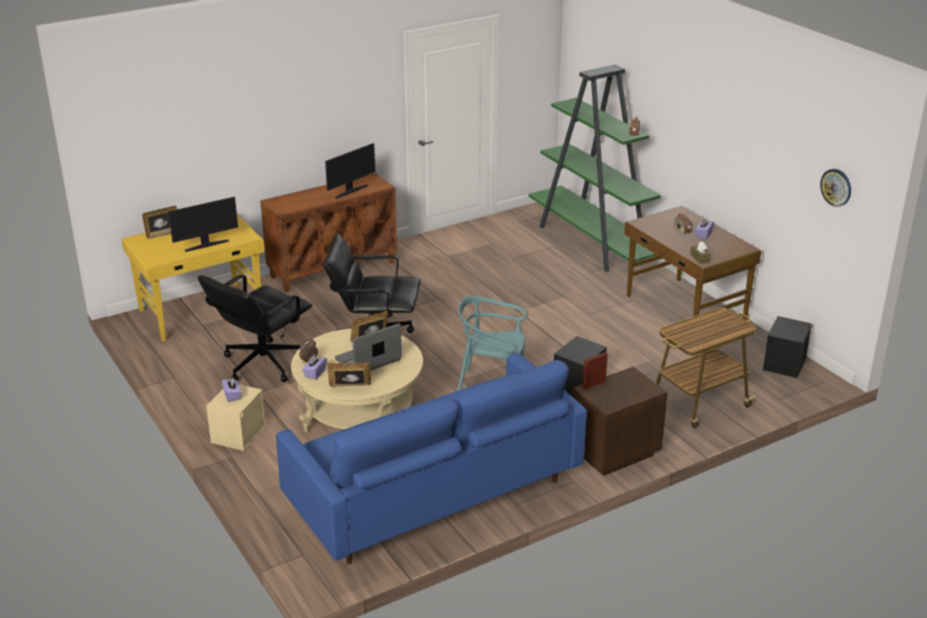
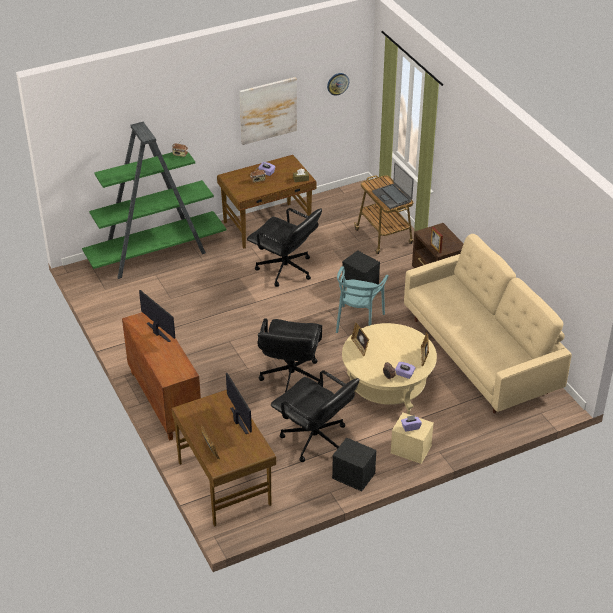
camera: 85 degrees left, 10 degrees up
yellow desk [122,215,265,341] -> brown desk [172,390,276,527]
blue sofa [276,353,587,564] -> beige sofa [404,234,572,413]
laptop [335,323,402,371] -> laptop moved to [372,163,414,209]
black storage box [763,316,812,378] -> black storage box moved to [332,437,377,492]
none -> picture [239,77,297,145]
none -> black office chair [247,208,322,287]

